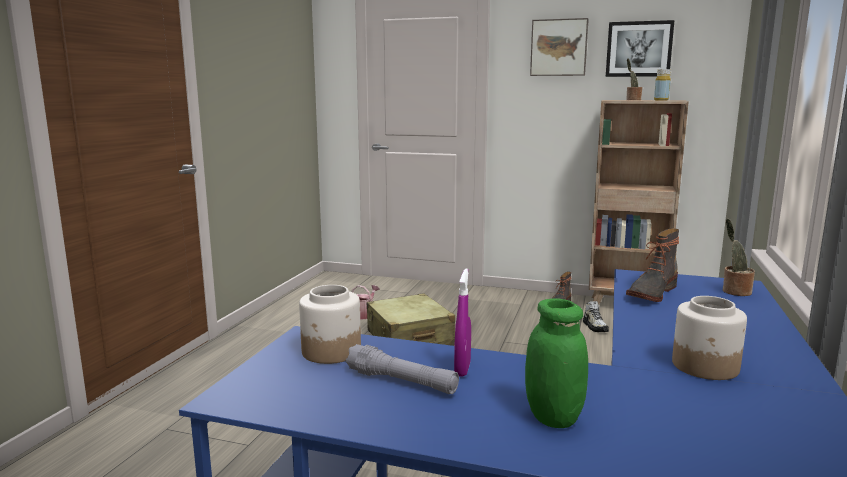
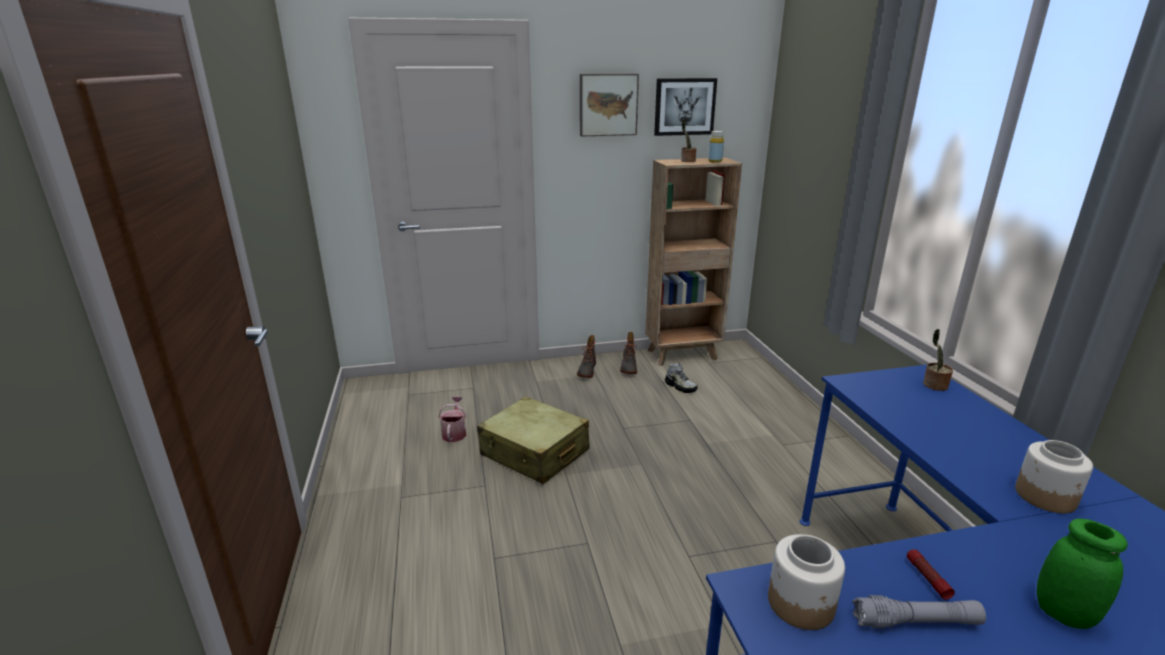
camera: 30 degrees left, 10 degrees up
purple spray bottle [454,269,471,377] -> flashlight [907,549,955,600]
boot [626,228,679,302] -> boot moved to [577,335,596,378]

